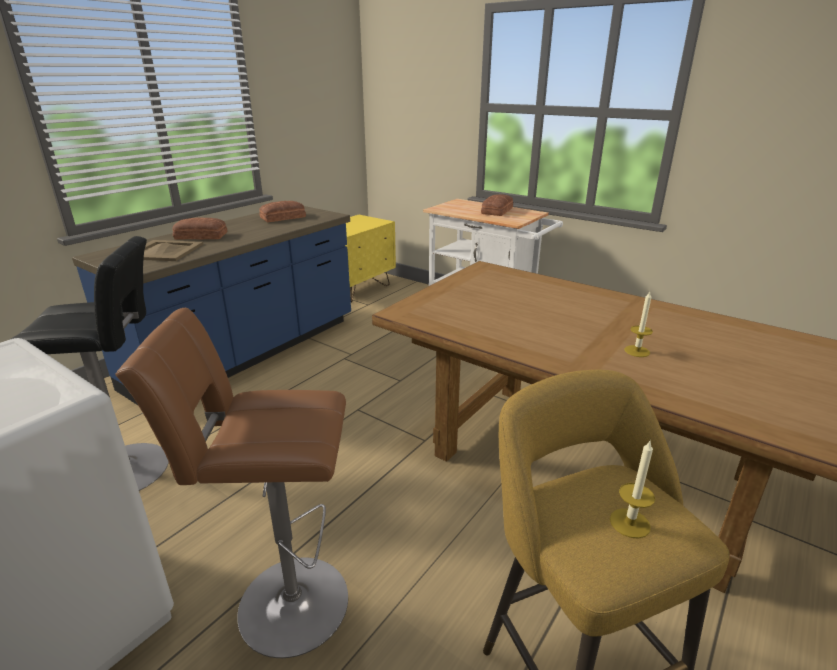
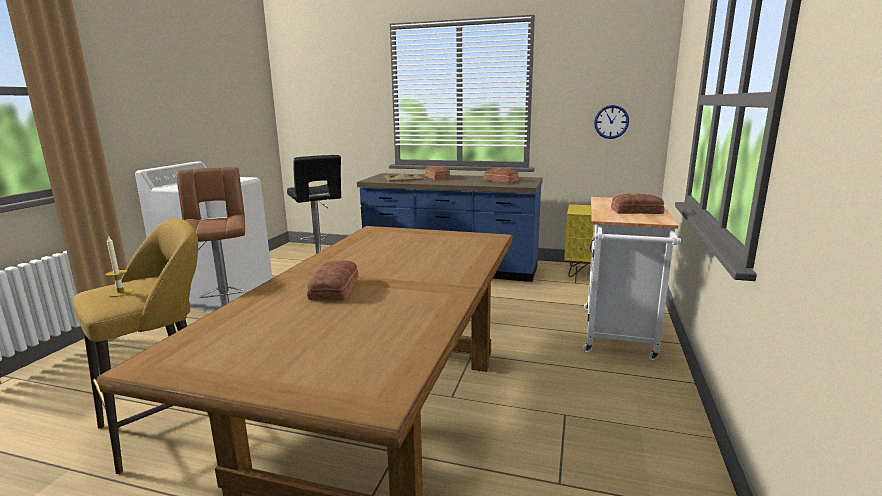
camera: 70 degrees right, 10 degrees down
candle [624,292,653,357] -> bread [307,260,359,301]
none -> wall clock [594,105,629,139]

